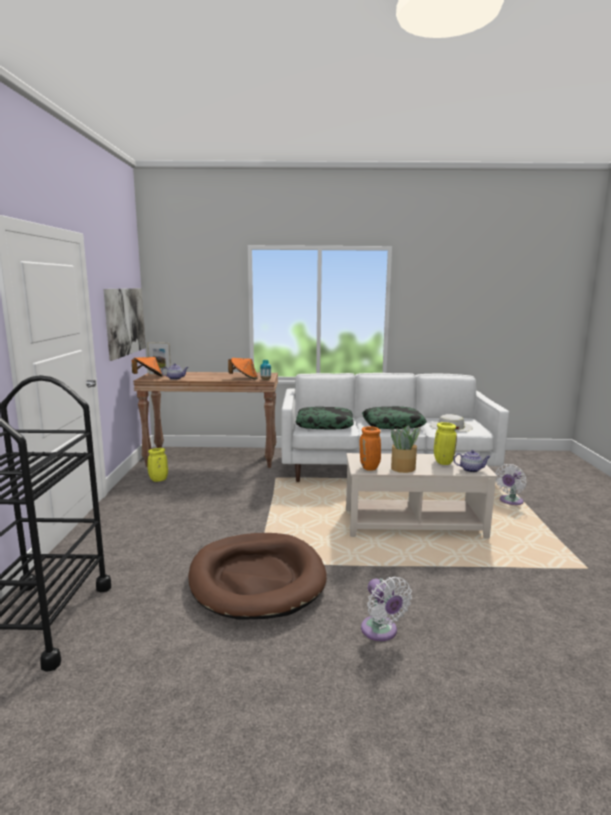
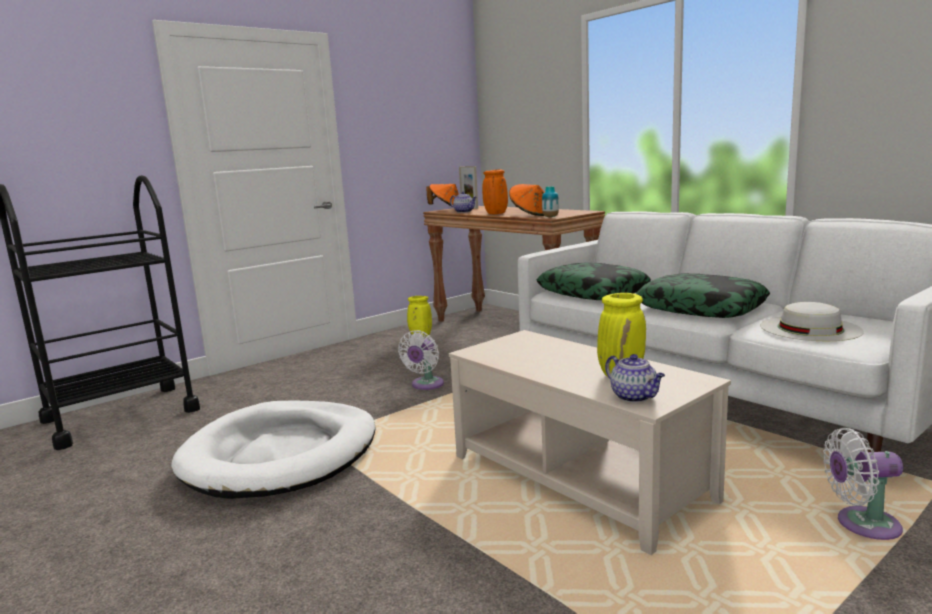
camera: 50 degrees right, 0 degrees up
picture [103,288,146,361] -> none
brown dog bed [188,533,327,619] -> white dog bed [171,400,375,499]
orange vase [360,426,381,471] -> orange vase moved to [482,169,508,214]
white fan [361,576,412,641] -> white fan moved to [398,330,444,390]
potted plant [391,425,420,473] -> none

